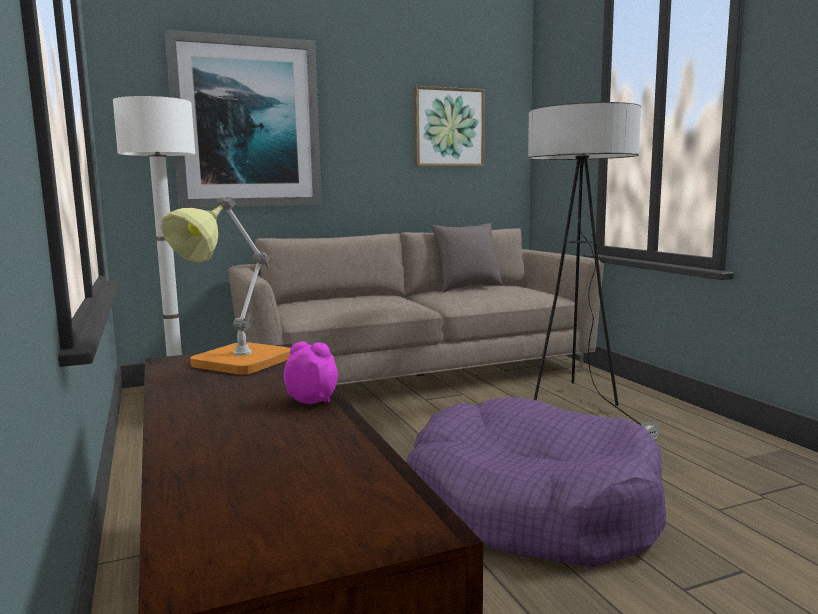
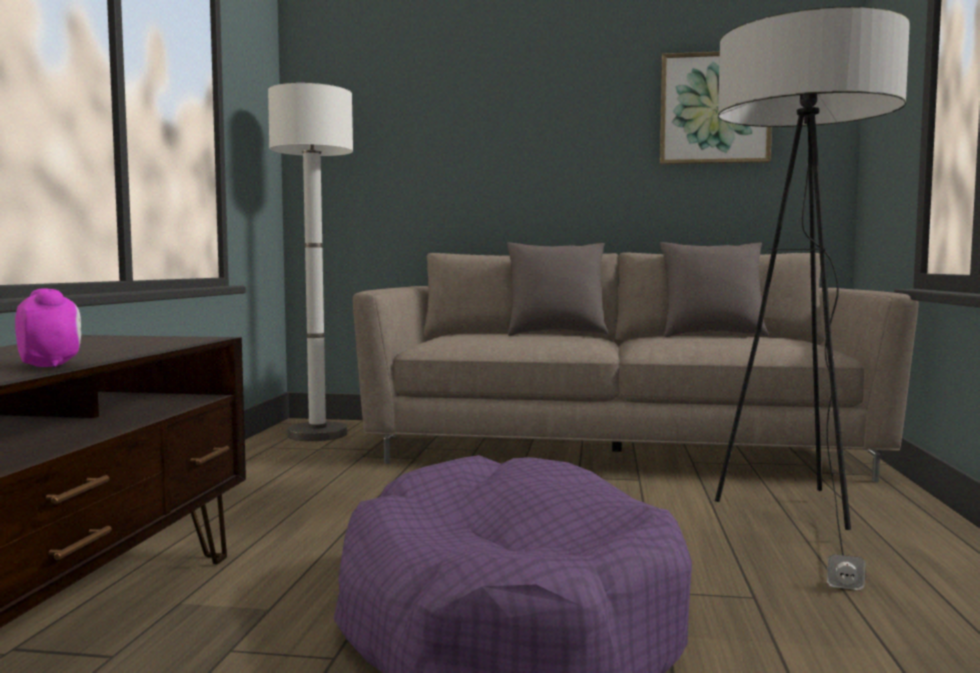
camera: 30 degrees right, 5 degrees down
table lamp [160,197,290,375] -> none
picture [165,30,322,208] -> none
none -> grey pillow [507,242,608,336]

